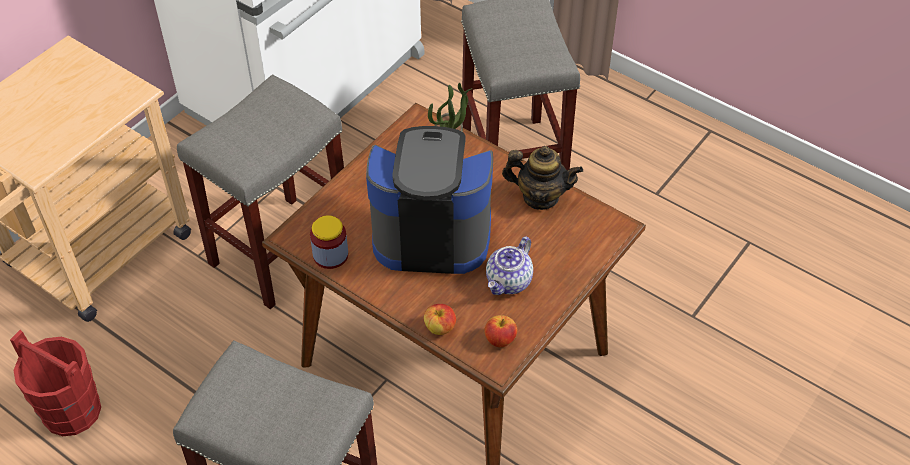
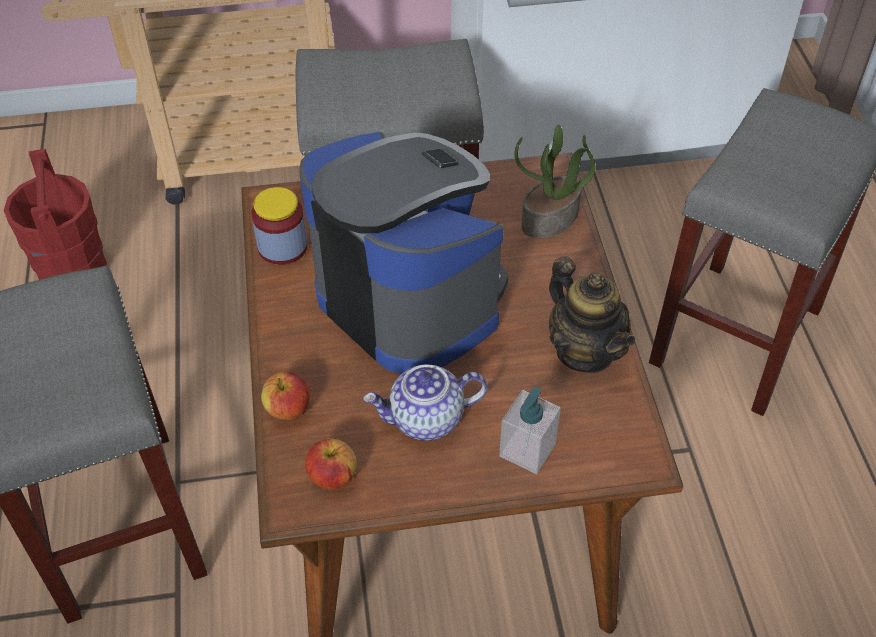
camera: 45 degrees right, 0 degrees up
none -> soap dispenser [499,387,561,474]

